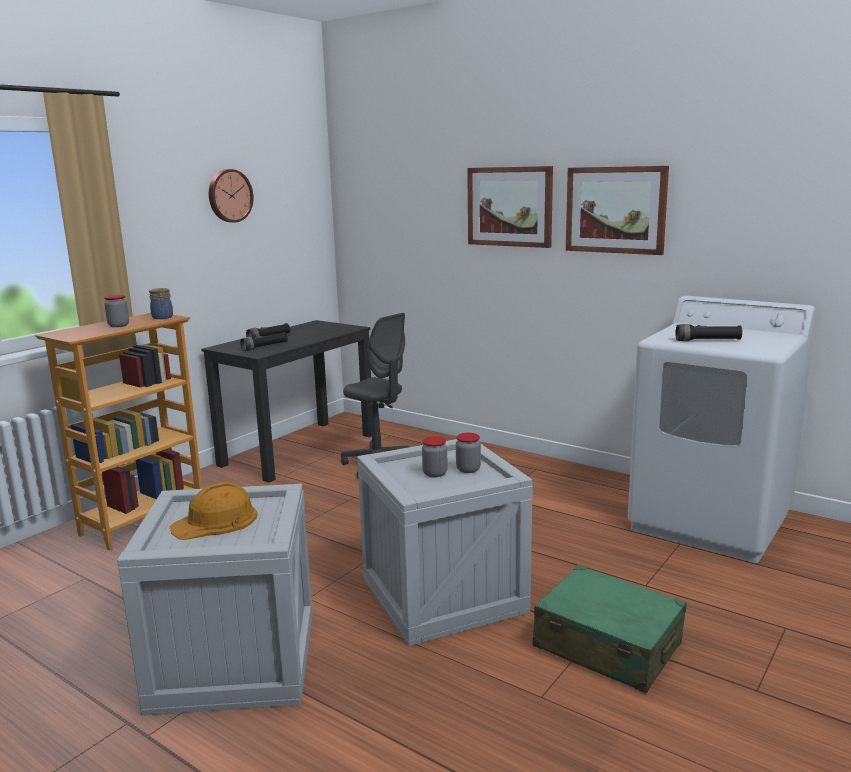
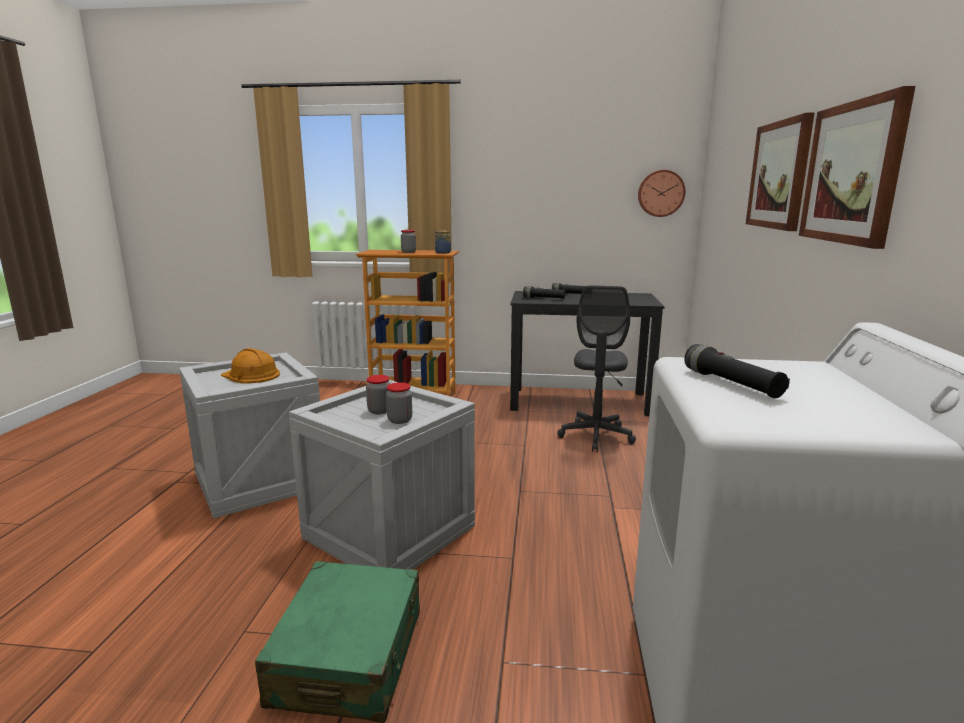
camera: 60 degrees right, 0 degrees up
wall clock [209,169,254,222] -> wall clock moved to [638,170,685,217]

